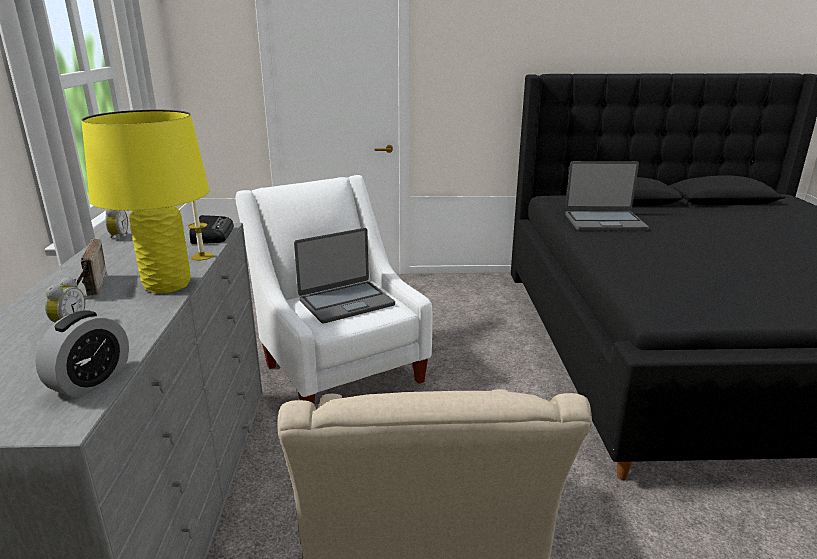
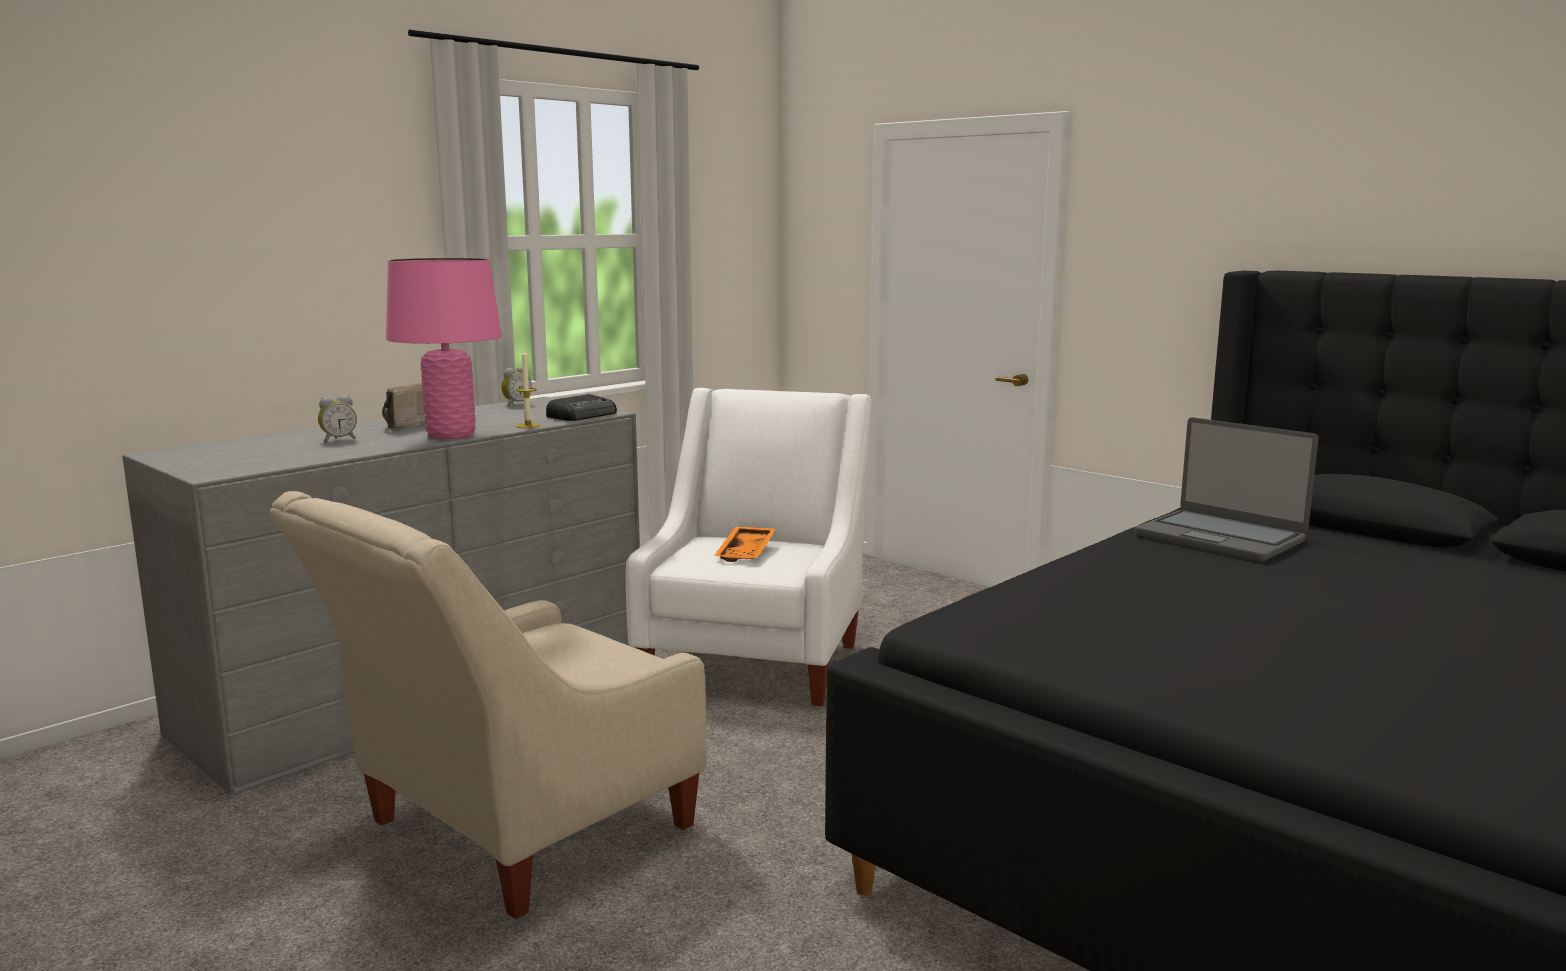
camera: 45 degrees right, 10 degrees down
alarm clock [35,310,129,399] -> none
yellow table lamp [81,110,209,293] -> pink table lamp [386,258,502,439]
laptop [294,228,395,324] -> orange tray [714,526,776,562]

